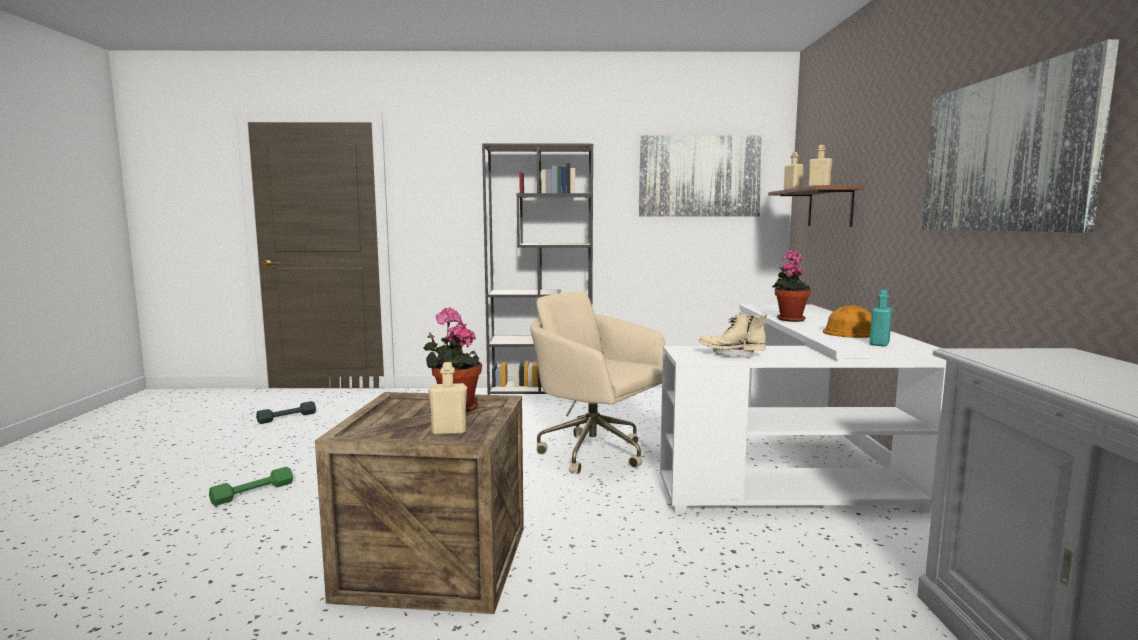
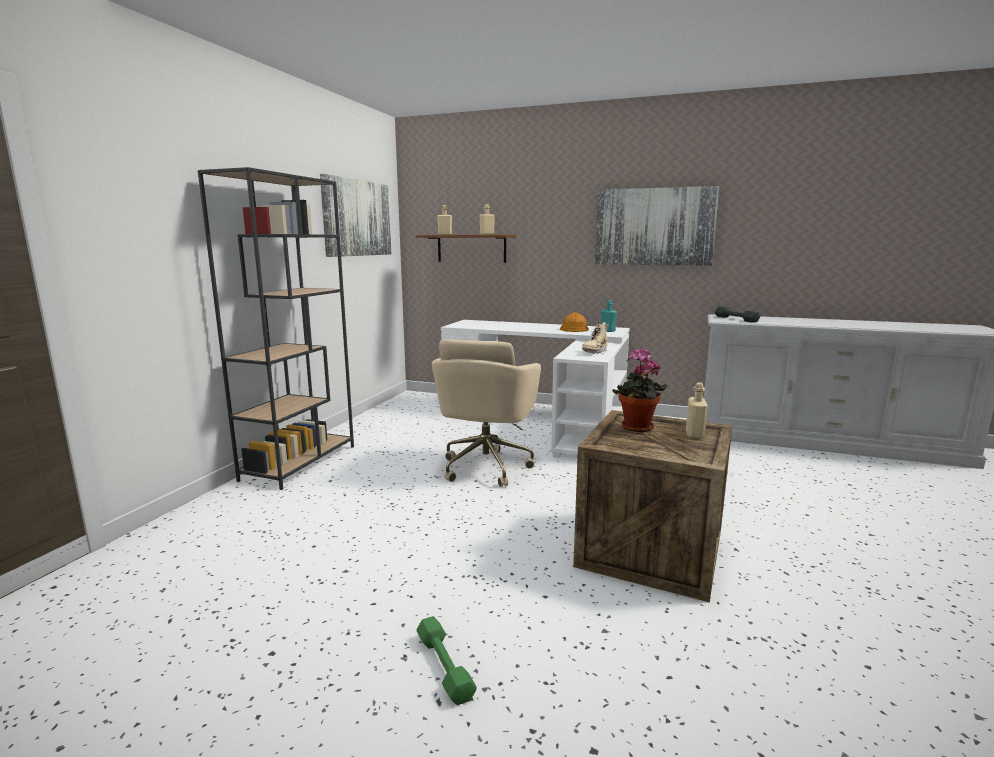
camera: 70 degrees left, 5 degrees up
grey dumbbell [256,401,316,424] -> grey dumbbell moved to [715,306,760,323]
beige office chair [530,292,665,474] -> beige office chair turned 45 degrees counterclockwise [432,339,541,487]
potted plant [772,250,812,322] -> none

